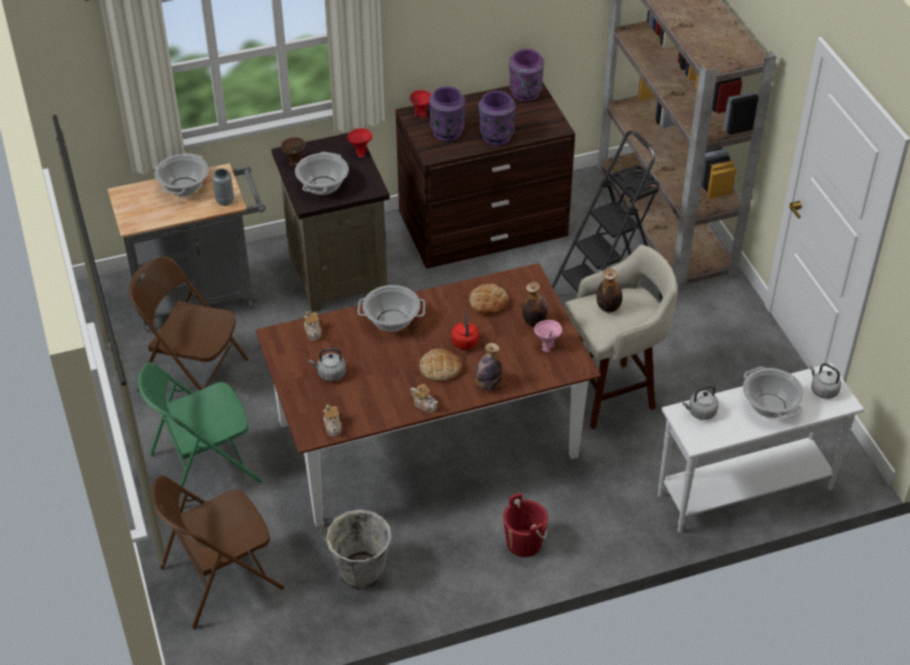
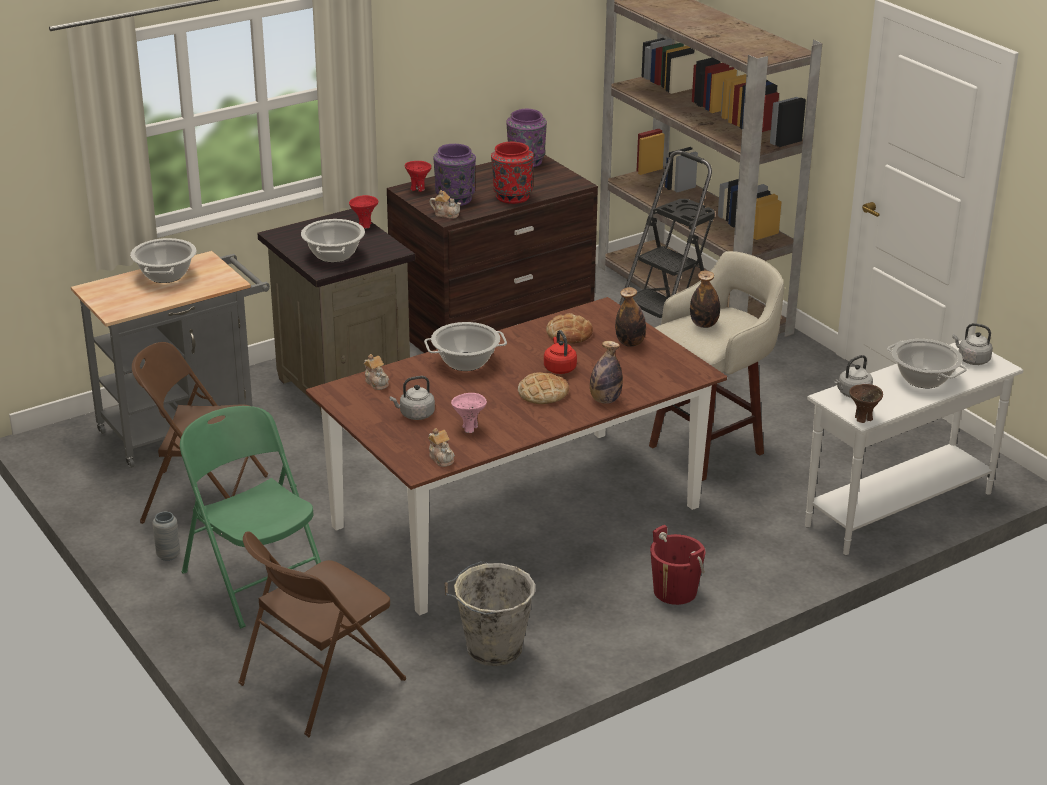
camera: 15 degrees left, 15 degrees down
green chair [138,363,262,498] -> green chair turned 90 degrees clockwise [180,406,321,629]
grey vase [212,169,234,206] -> grey vase moved to [152,512,180,561]
brown bowl [281,137,305,166] -> brown bowl moved to [849,384,883,423]
teapot [410,384,438,413] -> teapot moved to [429,190,461,219]
purple vase [478,91,516,145] -> red vase [491,142,534,204]
pink bowl [534,320,562,352] -> pink bowl moved to [451,393,487,433]

